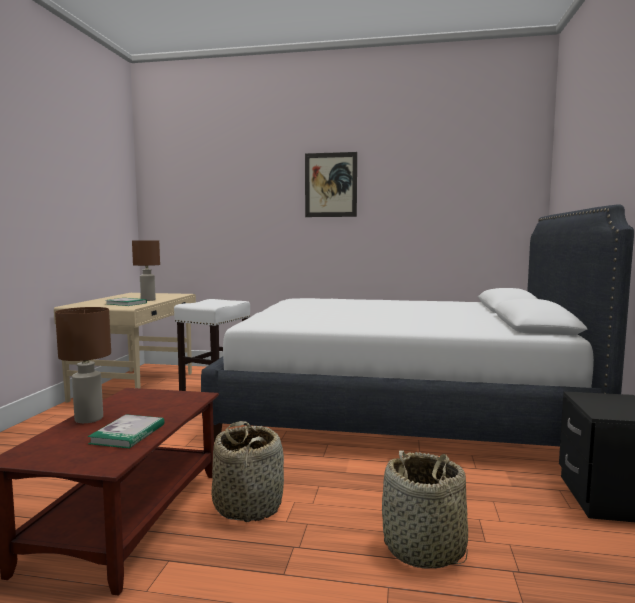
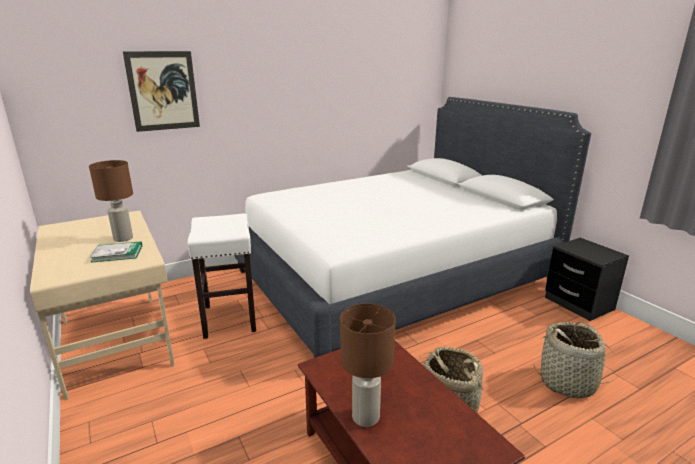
camera: 40 degrees left, 15 degrees up
book [87,414,165,448] -> none
picture [305,152,357,217] -> picture moved to [123,51,200,132]

